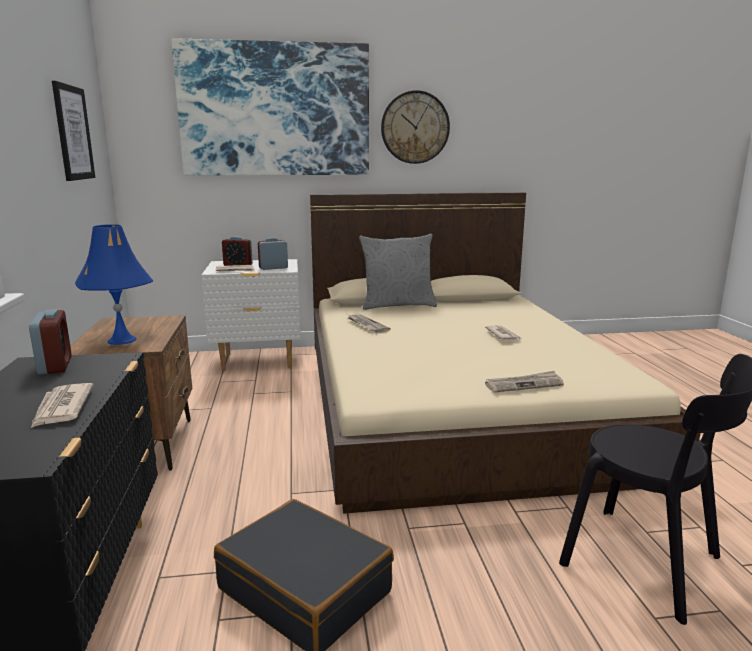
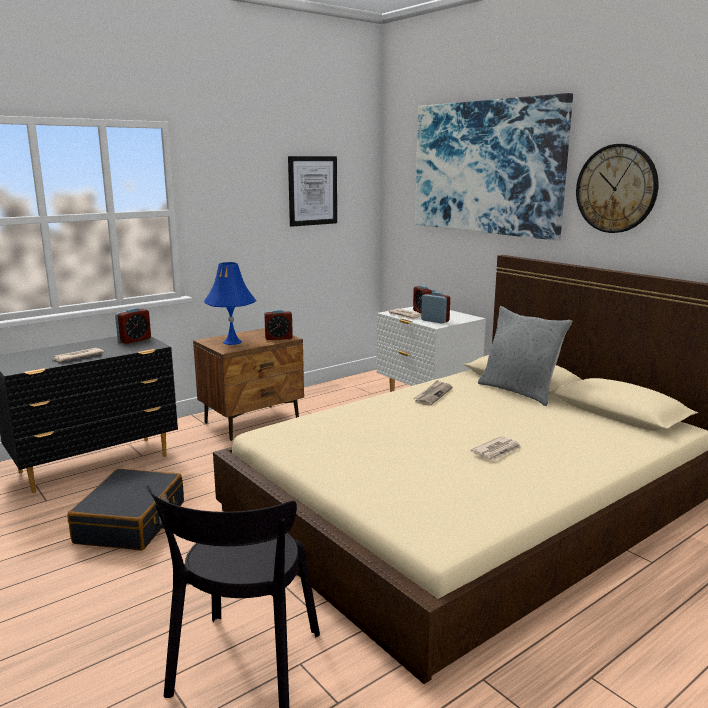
camera: 60 degrees right, 0 degrees up
newspaper [485,371,564,393] -> none
none -> alarm clock [264,309,293,340]

